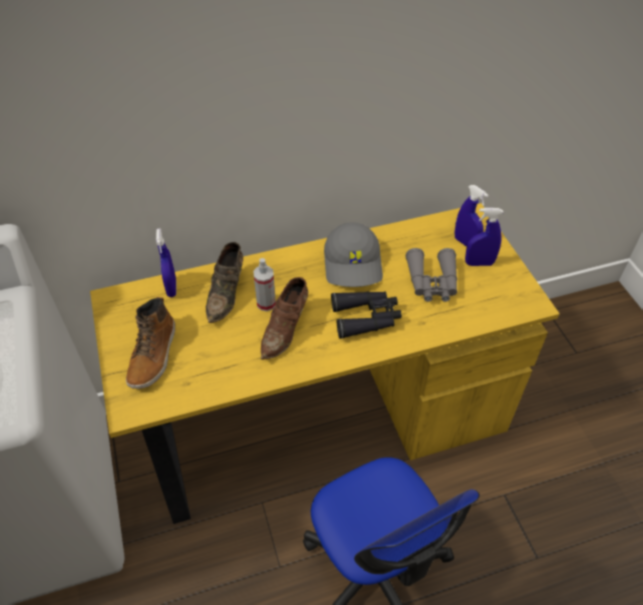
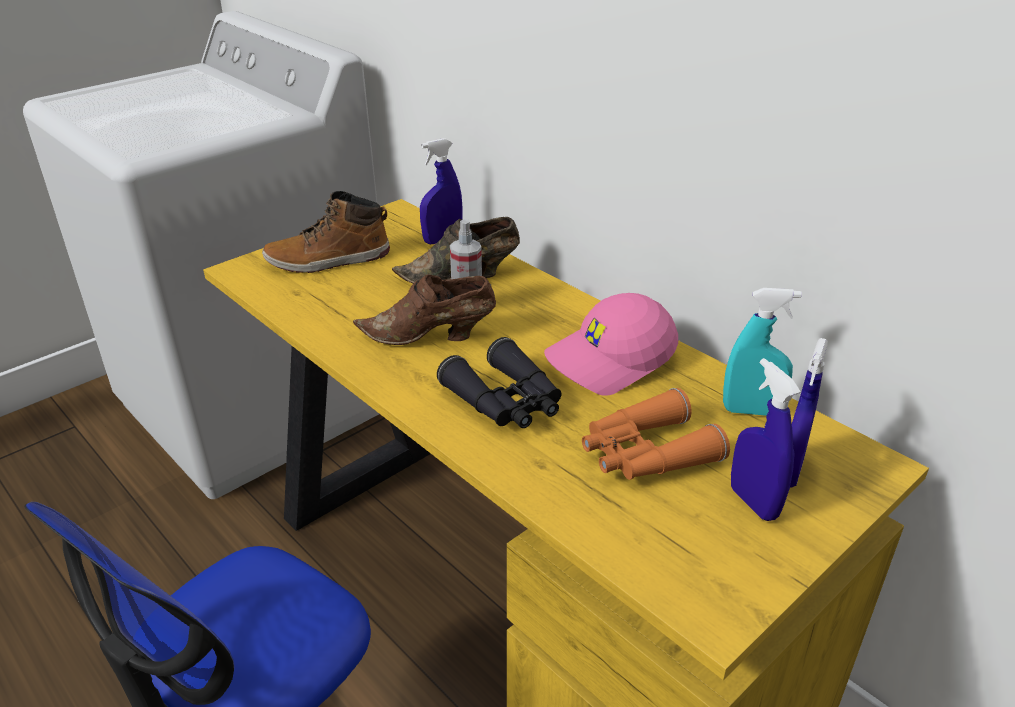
camera: 65 degrees right, 15 degrees down
grey cap [324,222,383,287] -> pink cap [544,293,678,396]
grey binoculars [406,248,457,302] -> orange binoculars [582,388,730,480]
none -> turquoise spray bottle [723,288,802,416]

